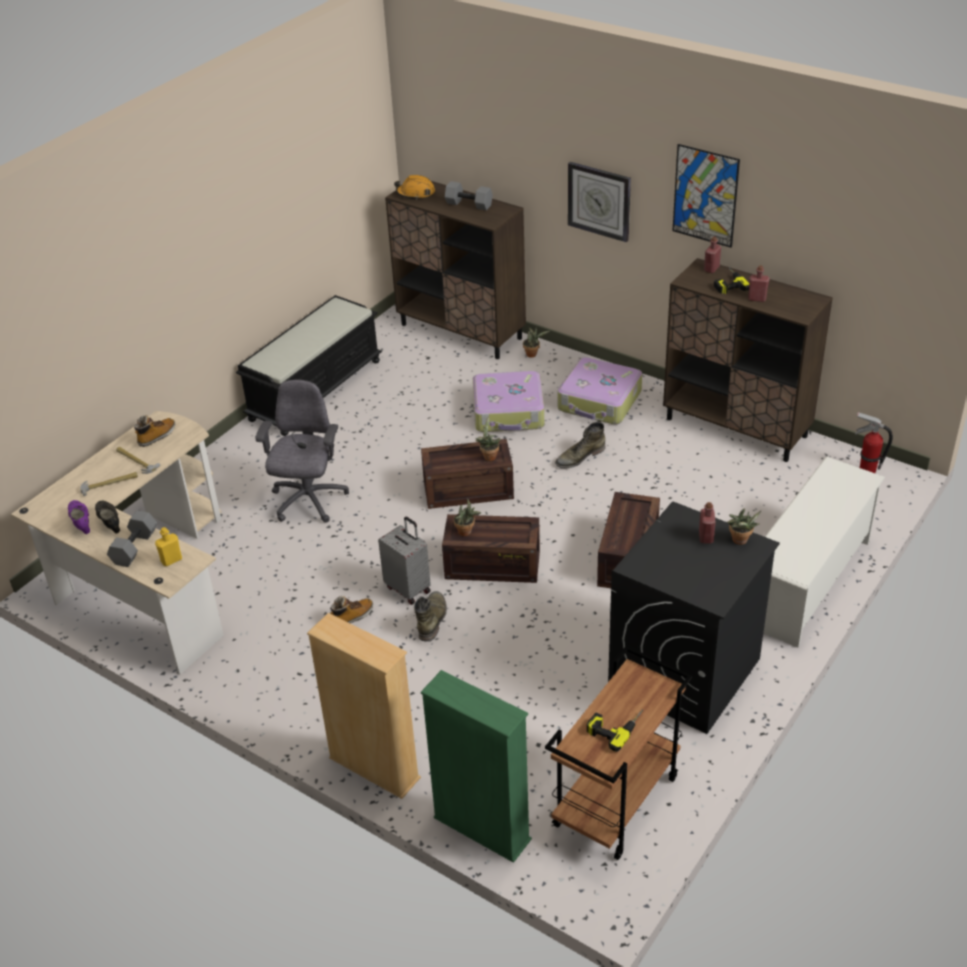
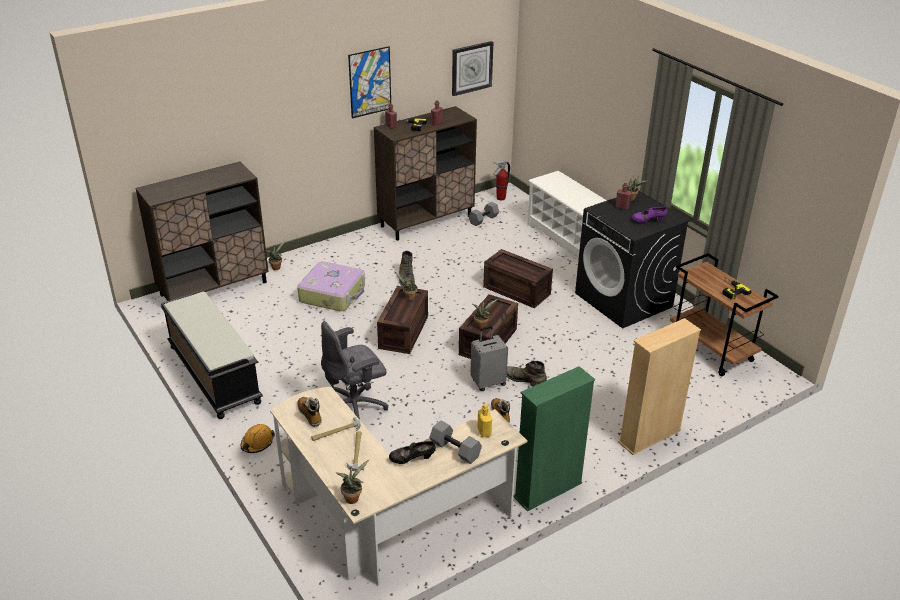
camera: 70 degrees left, 5 degrees down
purple shoe [68,500,90,534] -> purple shoe moved to [632,207,667,223]
grey office chair [255,379,349,523] -> grey office chair turned 60 degrees counterclockwise [321,321,388,420]
orange hard hat [394,175,435,200] -> orange hard hat moved to [240,424,275,453]
green bookcase [421,670,532,863] -> green bookcase moved to [513,366,595,512]
grey dumbbell [445,181,493,211] -> grey dumbbell moved to [468,202,499,226]
suitcase [557,357,642,424] -> none
wall clock [568,162,631,242] -> wall clock moved to [452,41,493,96]
none -> potted plant [336,460,369,504]

